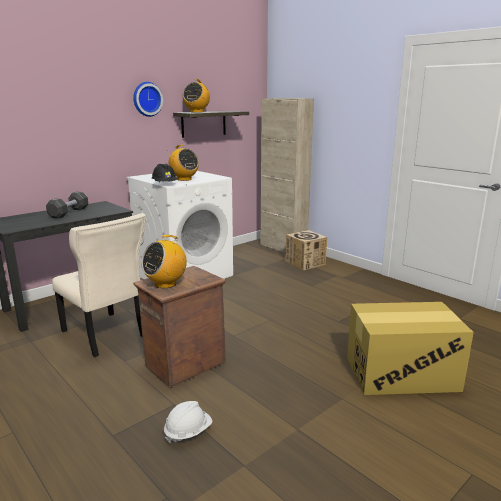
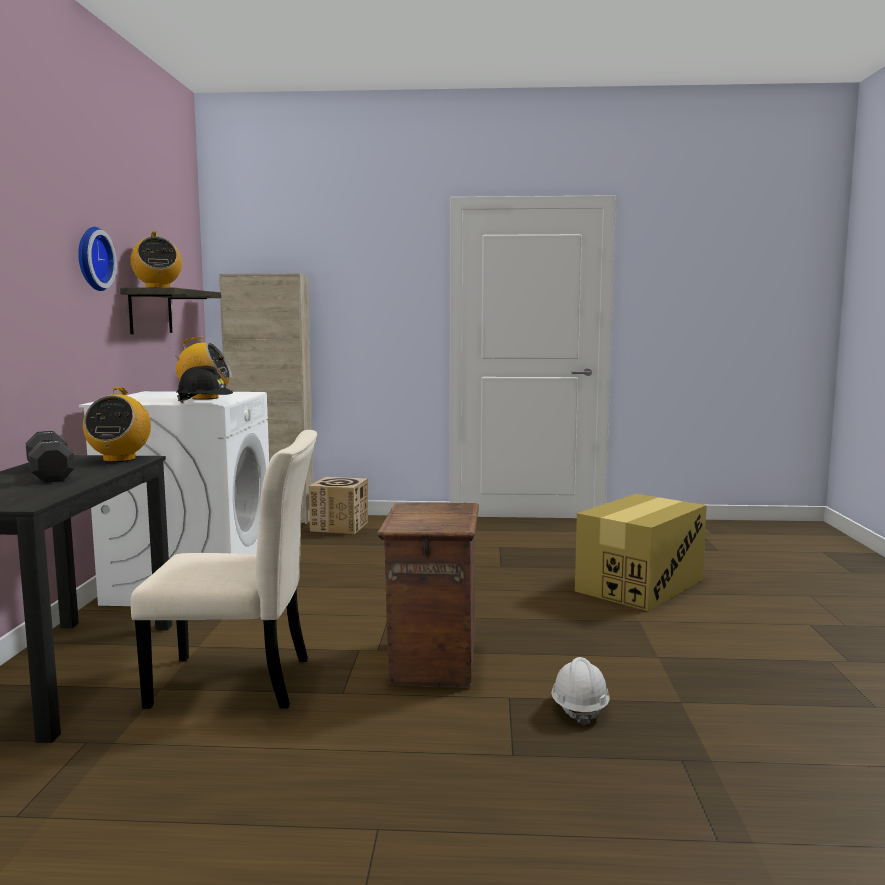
camera: 45 degrees left, 10 degrees down
radio [141,235,187,288] -> radio moved to [83,387,151,462]

